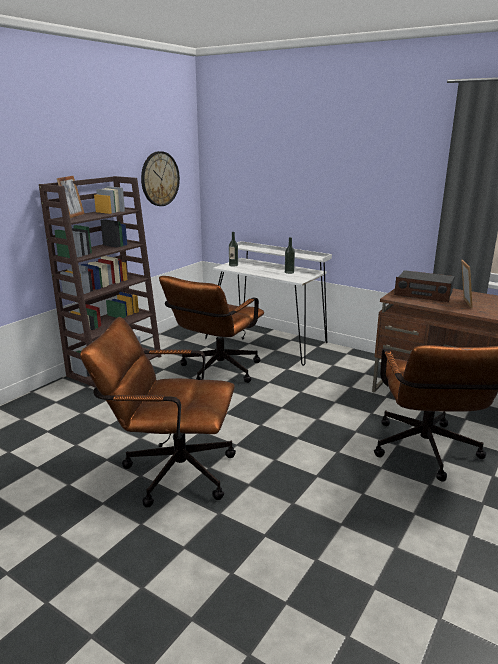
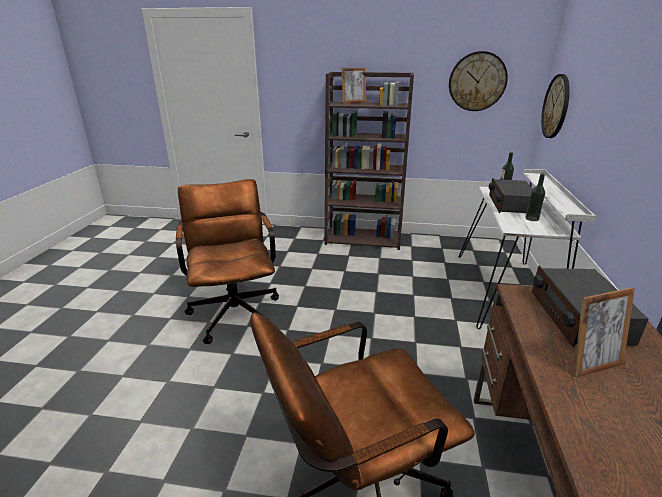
camera: 65 degrees right, 5 degrees up
brown office chair [159,276,264,383] -> none
none -> radio [489,178,533,213]
none -> wall clock [541,74,570,138]

